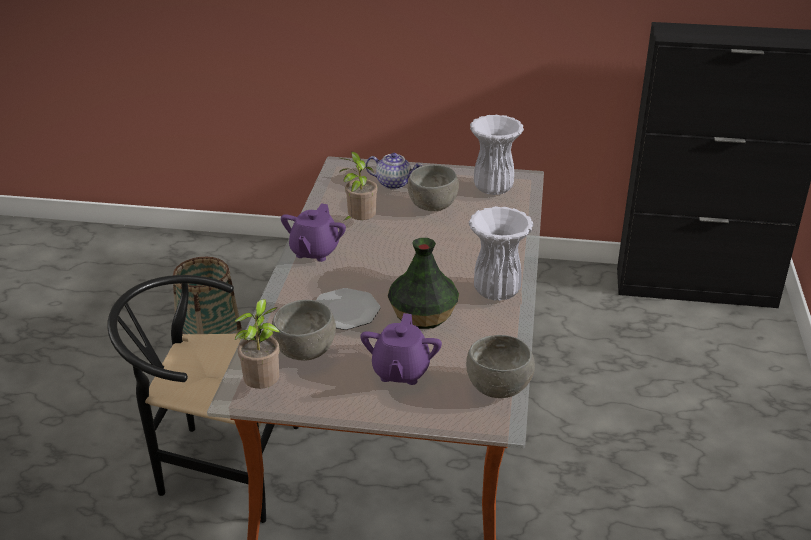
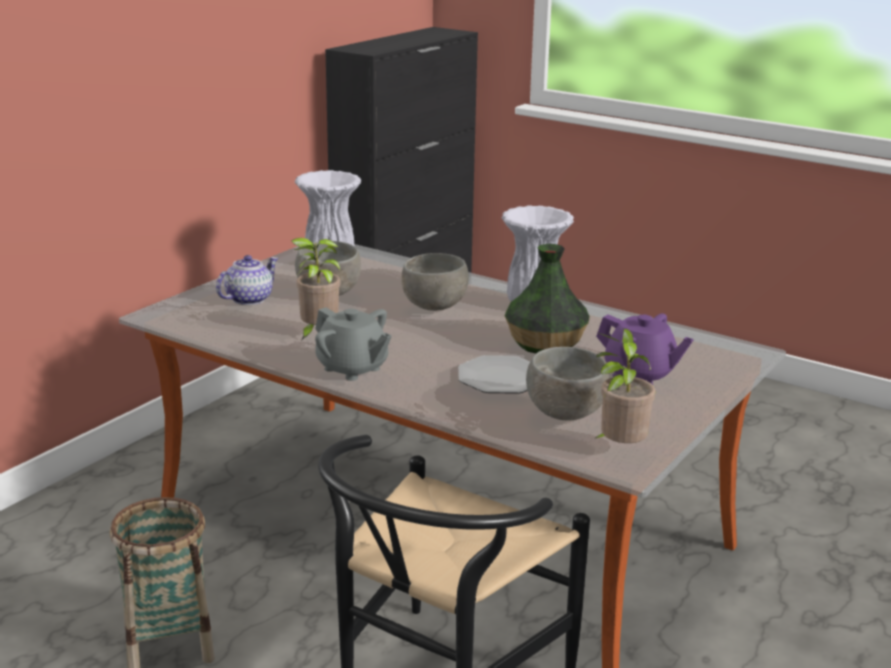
camera: 65 degrees left, 10 degrees down
purple teapot [281,203,346,262] -> grey teapot [315,307,392,381]
grey bowl [466,335,535,398] -> grey bowl moved to [401,253,469,311]

